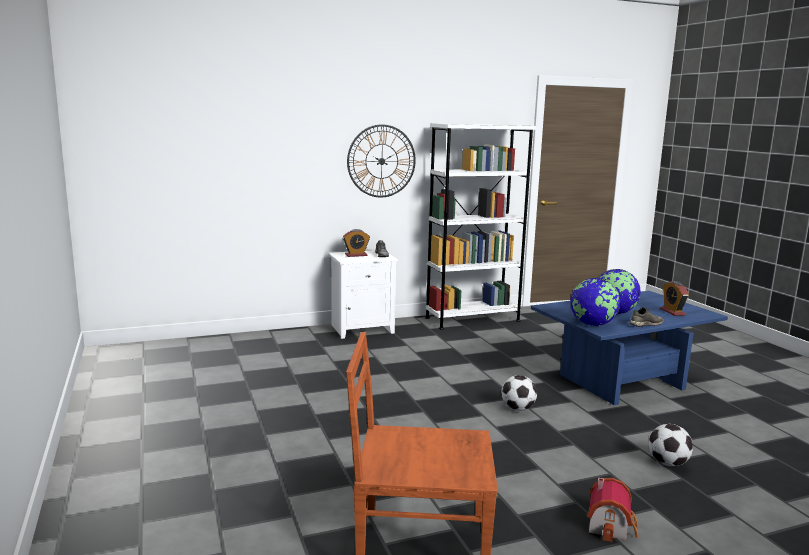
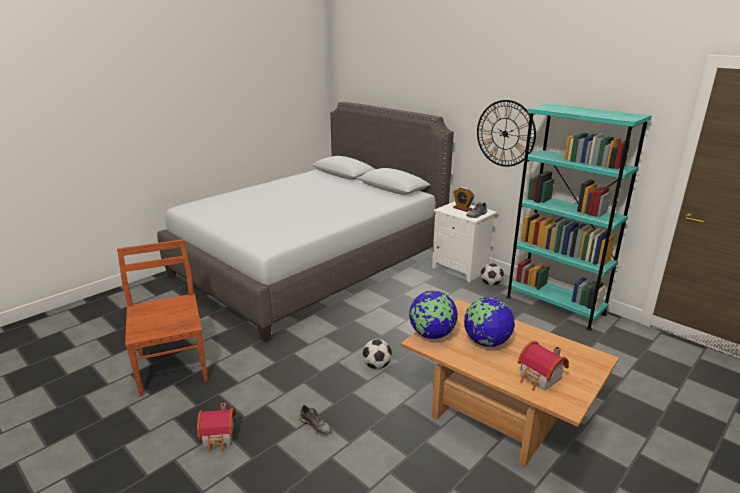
camera: 65 degrees right, 10 degrees up
white bookcase [425,123,536,329] -> turquoise bookcase [506,104,652,330]
blue coffee table [531,291,728,405] -> brown coffee table [401,299,619,467]
grey shoe [630,307,664,327] -> grey shoe moved to [299,405,331,435]
football [649,424,693,466] -> football moved to [480,263,504,286]
alarm clock [660,281,689,316] -> toy house [518,341,569,391]
none -> grey bed [157,102,454,342]

